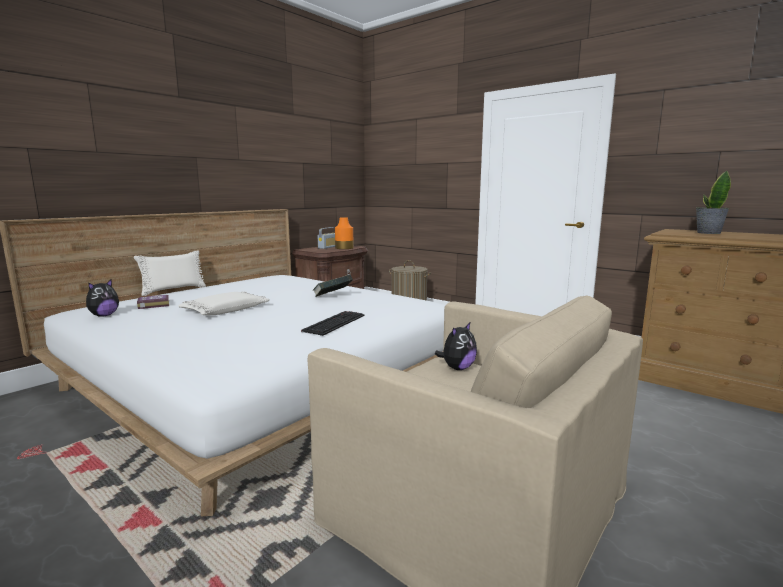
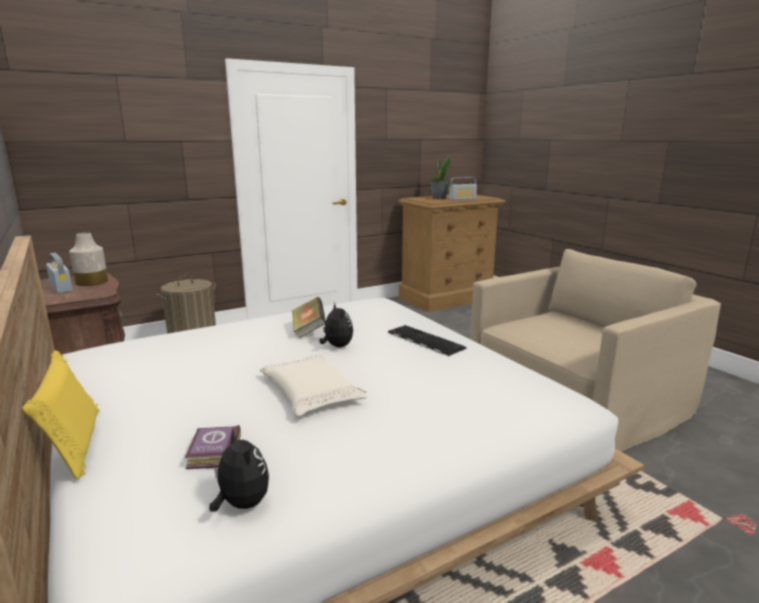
camera: 70 degrees left, 5 degrees up
white pillow [134,250,206,296] -> yellow pillow [22,351,100,479]
orange vase [335,217,354,249] -> beige vase [69,233,108,286]
plush toy [435,322,477,370] -> plush toy moved to [319,303,353,347]
none -> radio [449,177,477,200]

